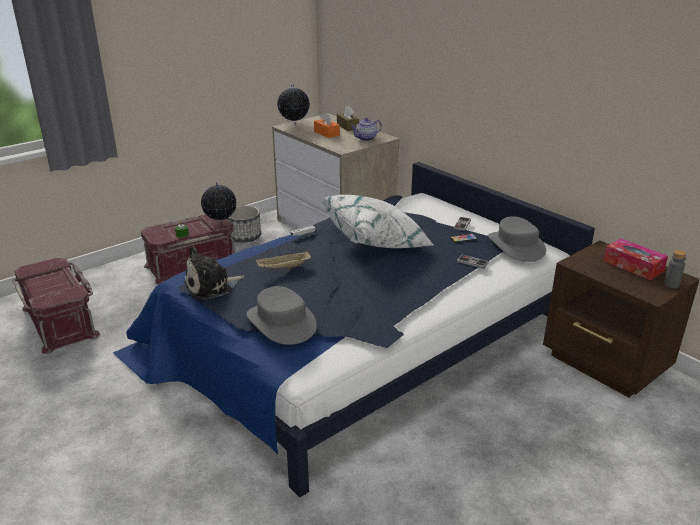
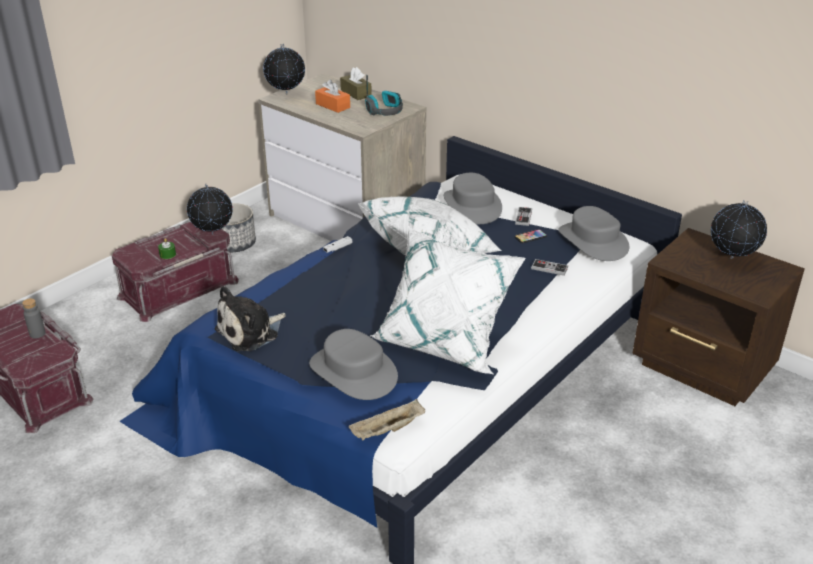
camera: 10 degrees left, 5 degrees up
beige tray [256,251,311,269] -> beige tray moved to [349,399,425,440]
teapot [351,118,382,141] -> headphones [365,75,403,116]
tissue box [604,239,668,280] -> globe [711,200,767,259]
grey bottle [664,250,686,288] -> grey bottle moved to [22,298,46,339]
none -> white pillow [370,226,526,375]
none -> grey hat [444,173,502,224]

